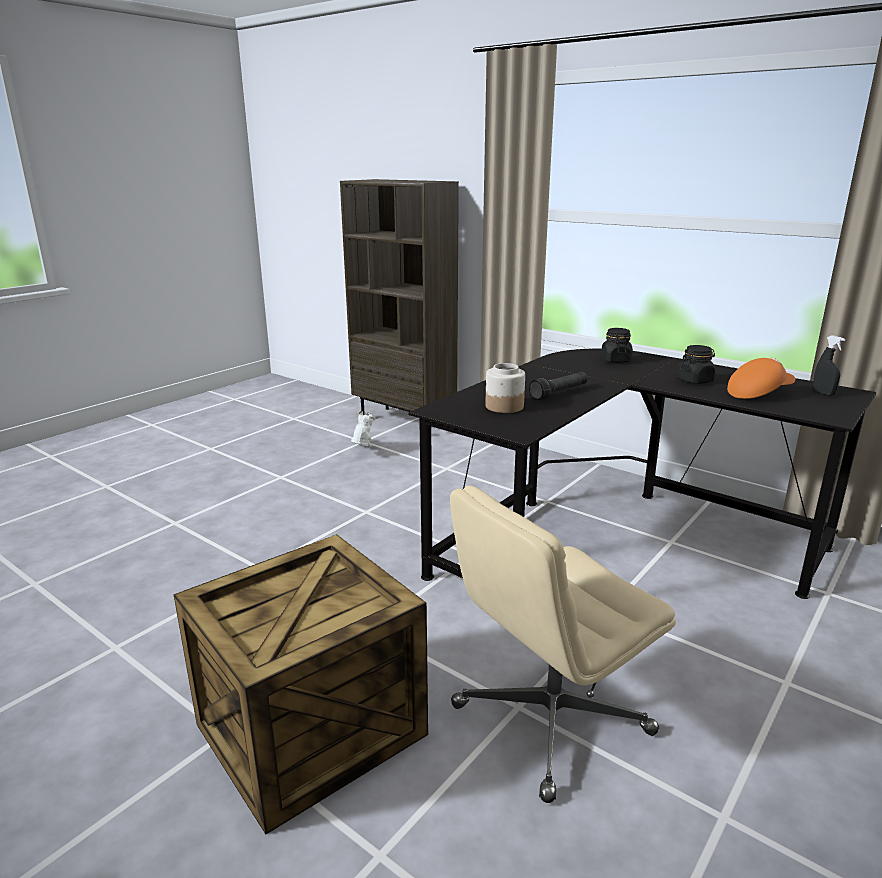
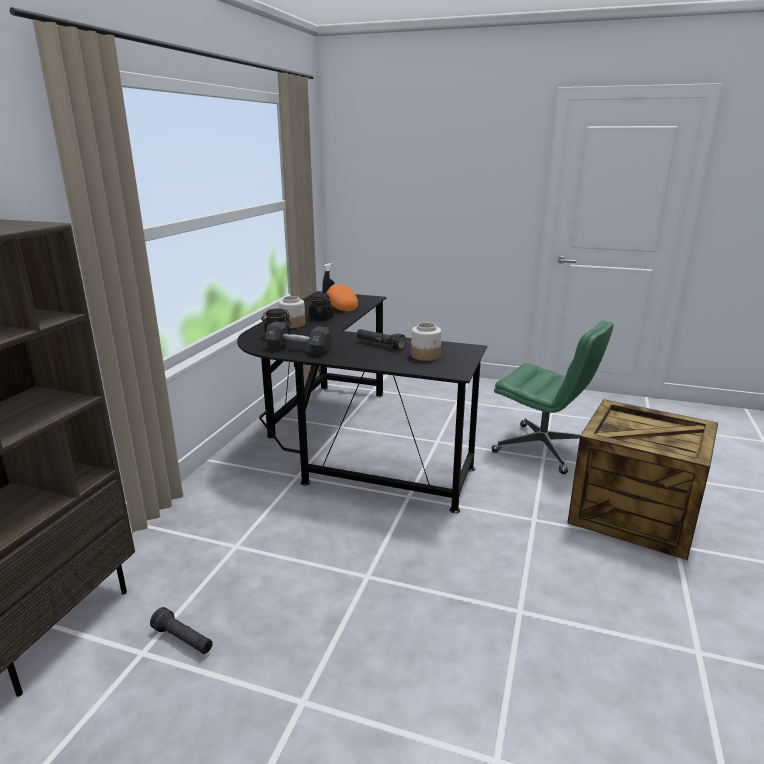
camera: 110 degrees left, 0 degrees up
white boot [351,411,378,447] -> black flashlight [150,607,213,654]
beige office chair [450,486,676,803] -> green office chair [492,320,614,474]
none -> black dumbbell [265,322,332,355]
none -> jar [279,296,305,328]

